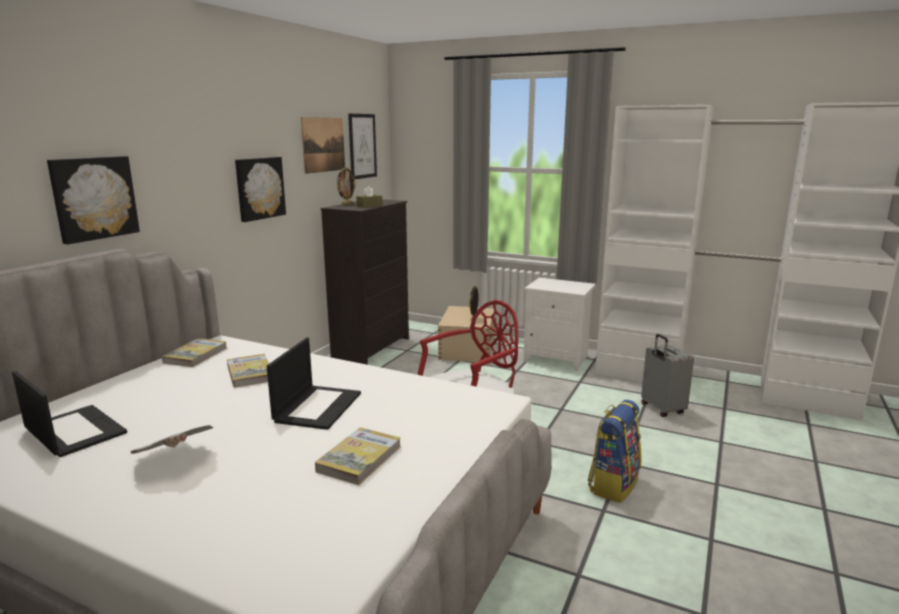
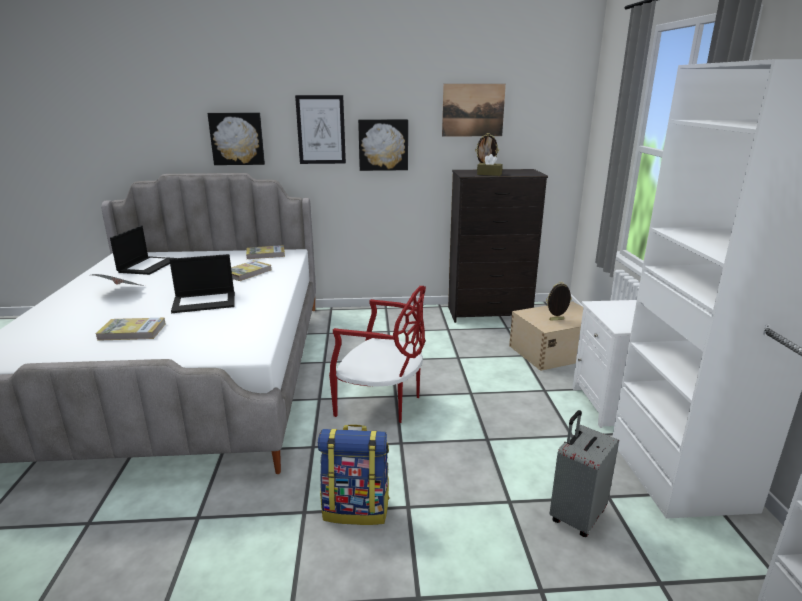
camera: 60 degrees right, 5 degrees up
picture [348,114,377,179] -> picture moved to [295,95,346,164]

